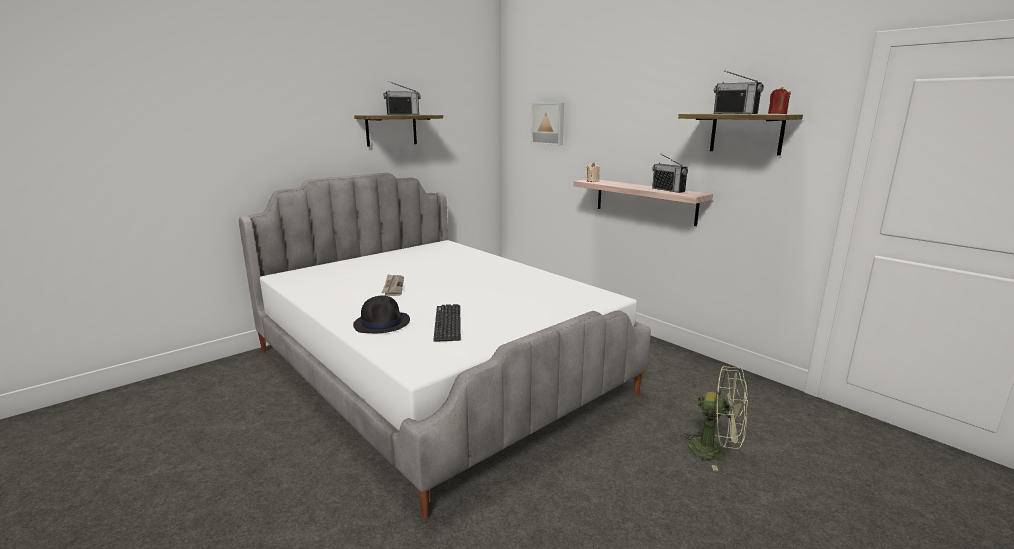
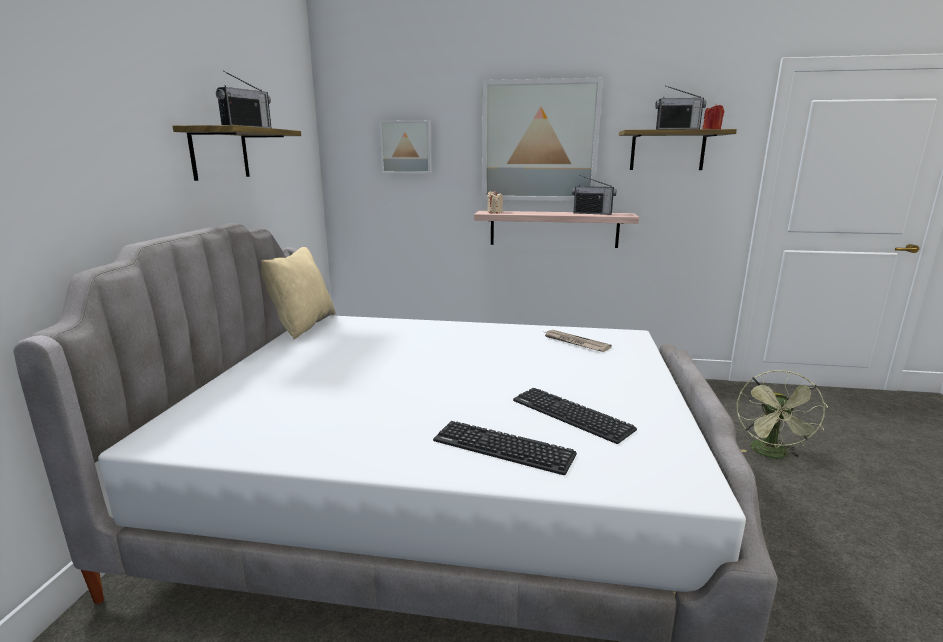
camera: 40 degrees left, 0 degrees up
black hat [353,295,410,333] -> keyboard [433,421,577,475]
newspaper [382,274,404,296] -> newspaper moved to [545,330,612,352]
green fan [680,366,748,471] -> green fan turned 120 degrees clockwise [737,370,828,459]
none -> beige pillow [261,247,335,340]
none -> picture [482,78,603,201]

